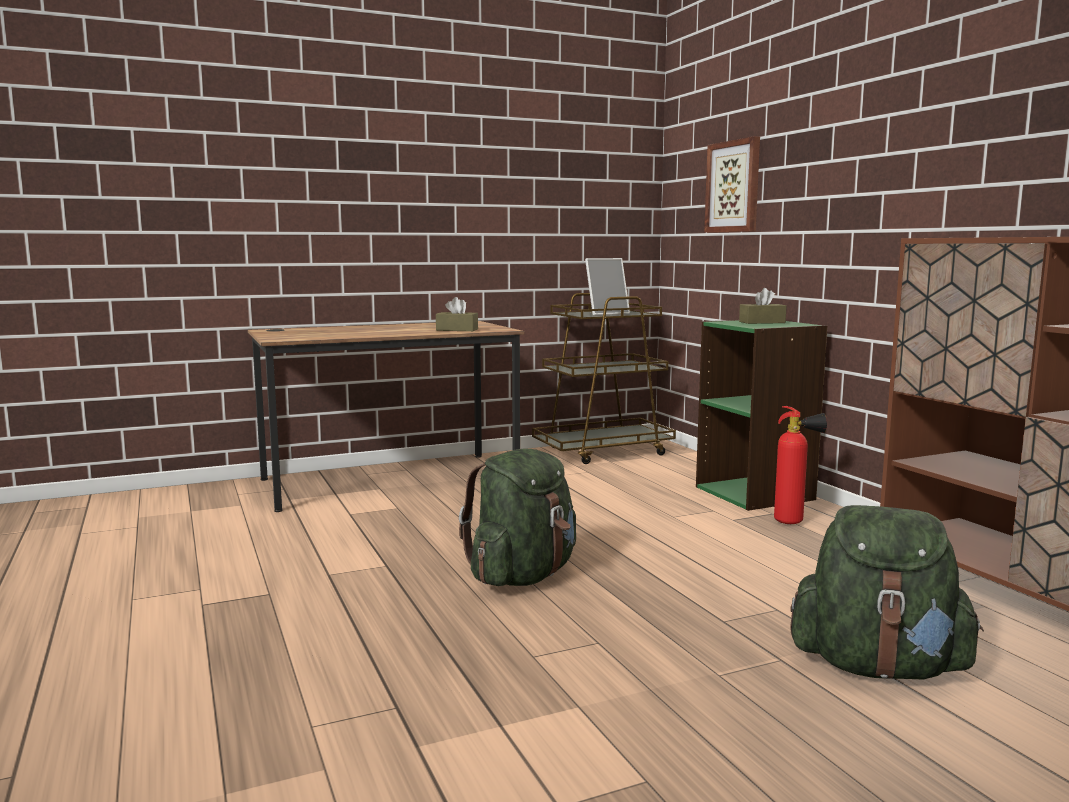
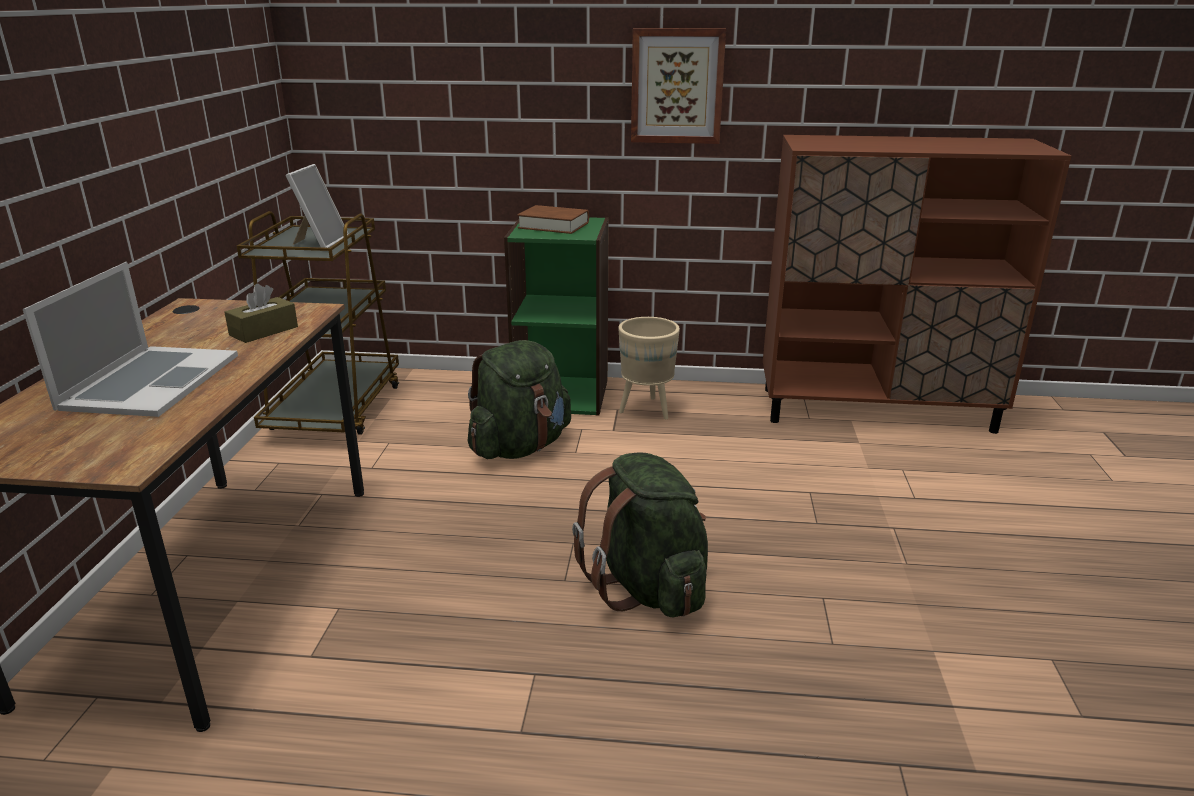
camera: 60 degrees left, 15 degrees up
picture [704,136,760,233] -> picture moved to [631,28,726,144]
brown tissue box [739,288,787,324] -> brown book [517,205,589,234]
fire extinguisher [774,406,827,524] -> beige planter [618,317,680,419]
green backpack [790,505,984,679] -> green backpack moved to [468,340,571,459]
none -> laptop [23,262,238,417]

